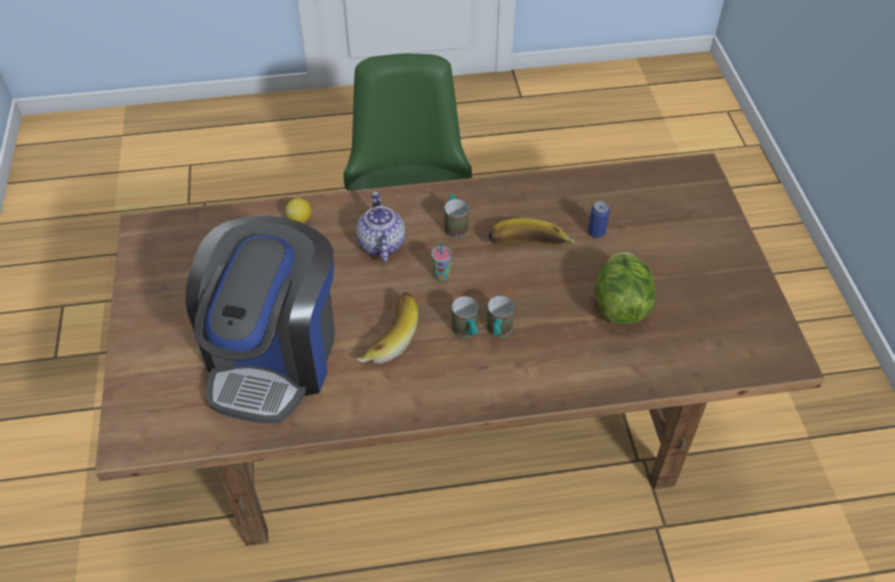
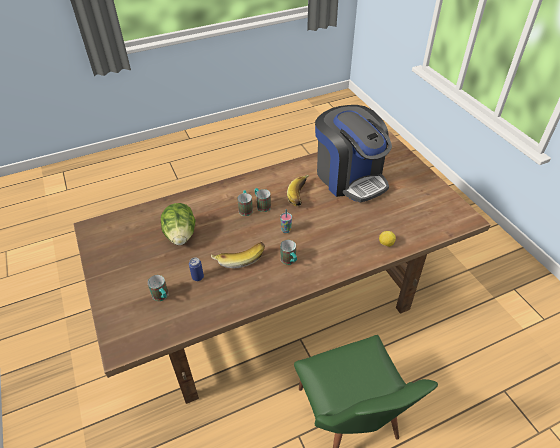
camera: 165 degrees right, 5 degrees down
coffee machine [186,216,335,423] -> coffee machine turned 150 degrees clockwise [315,105,392,202]
teapot [356,191,405,262] -> none
none -> mug [148,275,169,301]

